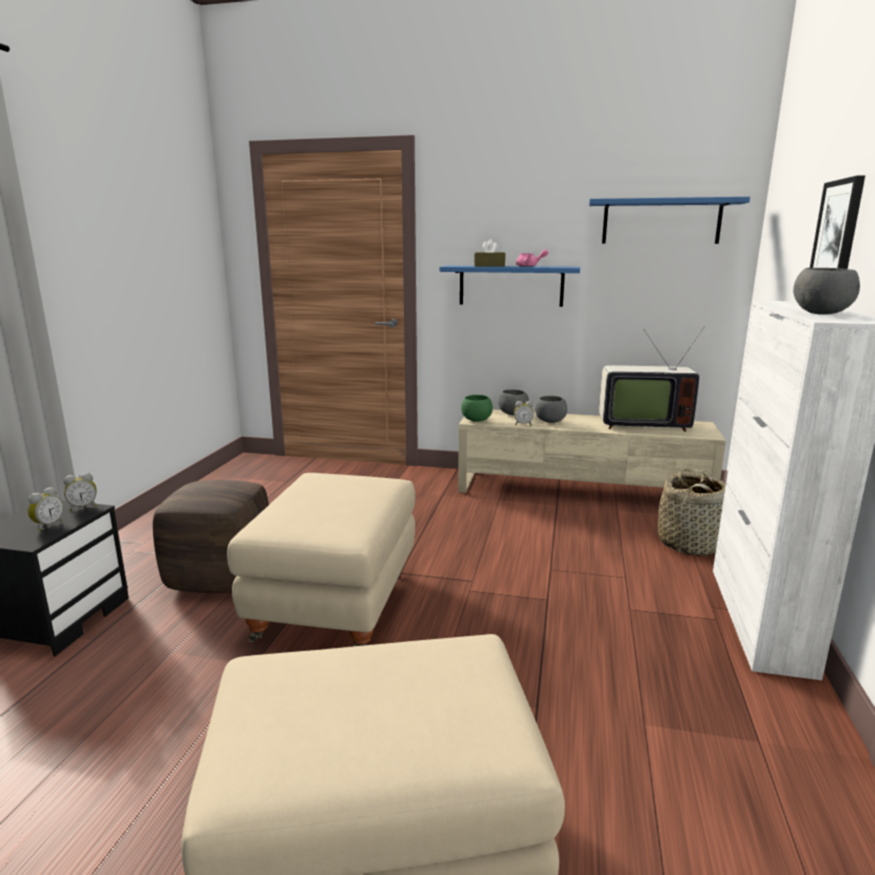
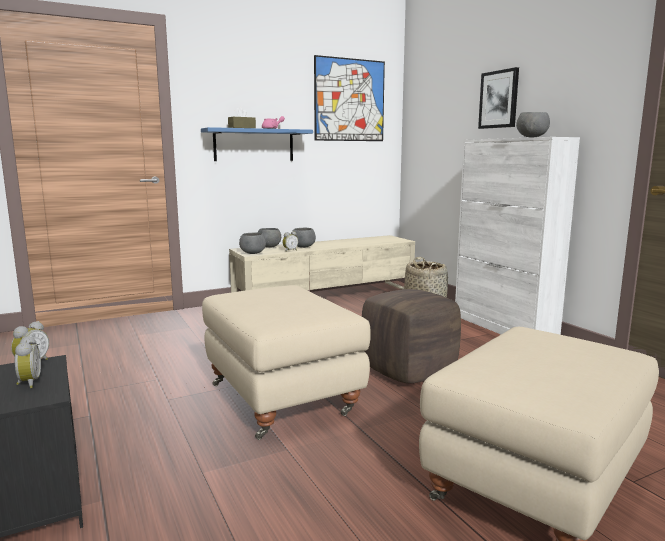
camera: 40 degrees left, 5 degrees down
brown ottoman [153,480,269,593] -> brown ottoman moved to [362,289,461,383]
green bowl [461,395,493,422] -> grey bowl [239,233,266,254]
blue shelf [589,197,750,244] -> picture [314,55,385,141]
television [599,328,704,432] -> none

